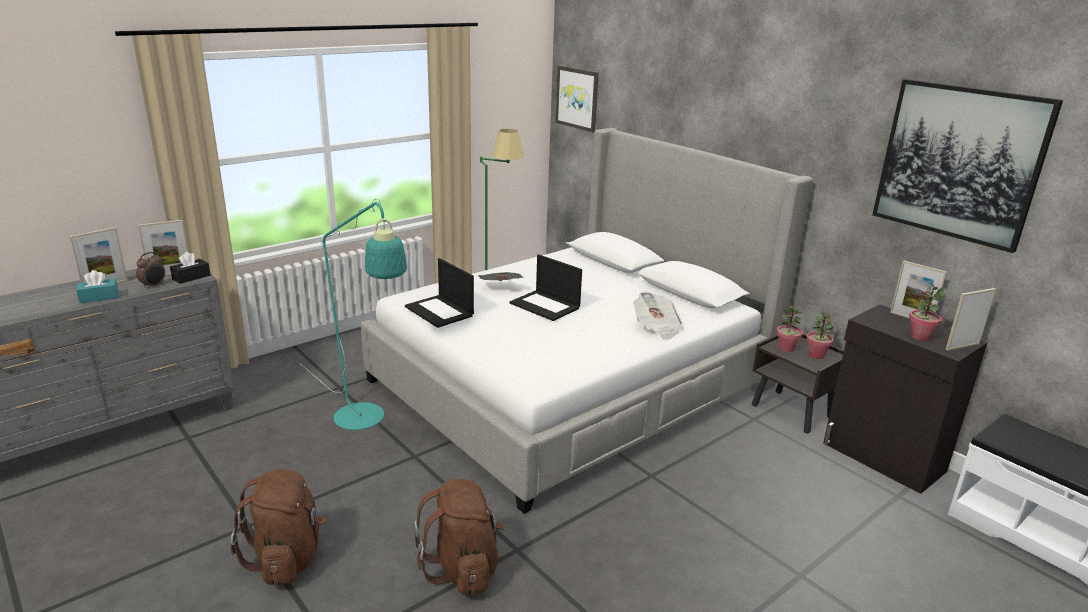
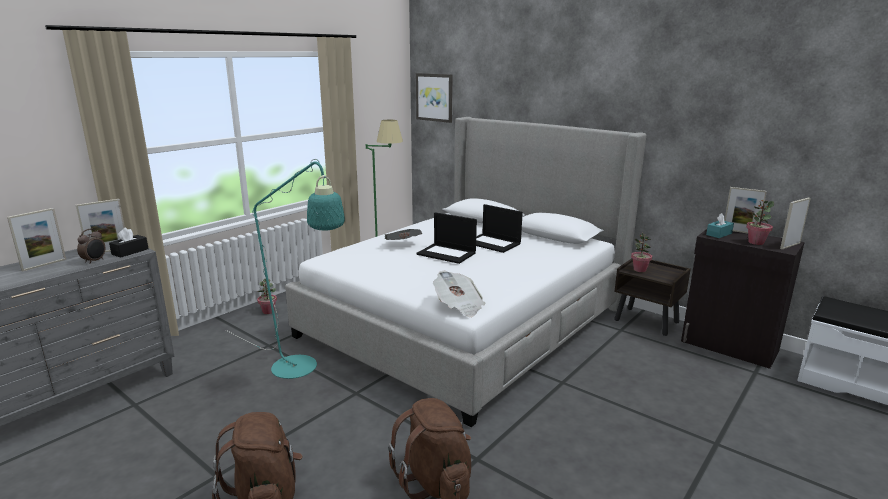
camera: 10 degrees left, 5 degrees down
turquoise tissue box [76,270,118,304] -> turquoise tissue box moved to [706,213,734,238]
laptop [405,258,474,328] -> laptop moved to [476,204,523,253]
newspaper [633,291,684,340] -> newspaper moved to [433,271,486,317]
potted plant [806,311,834,359] -> potted plant moved to [257,279,277,314]
picture [872,79,1063,253] -> none

